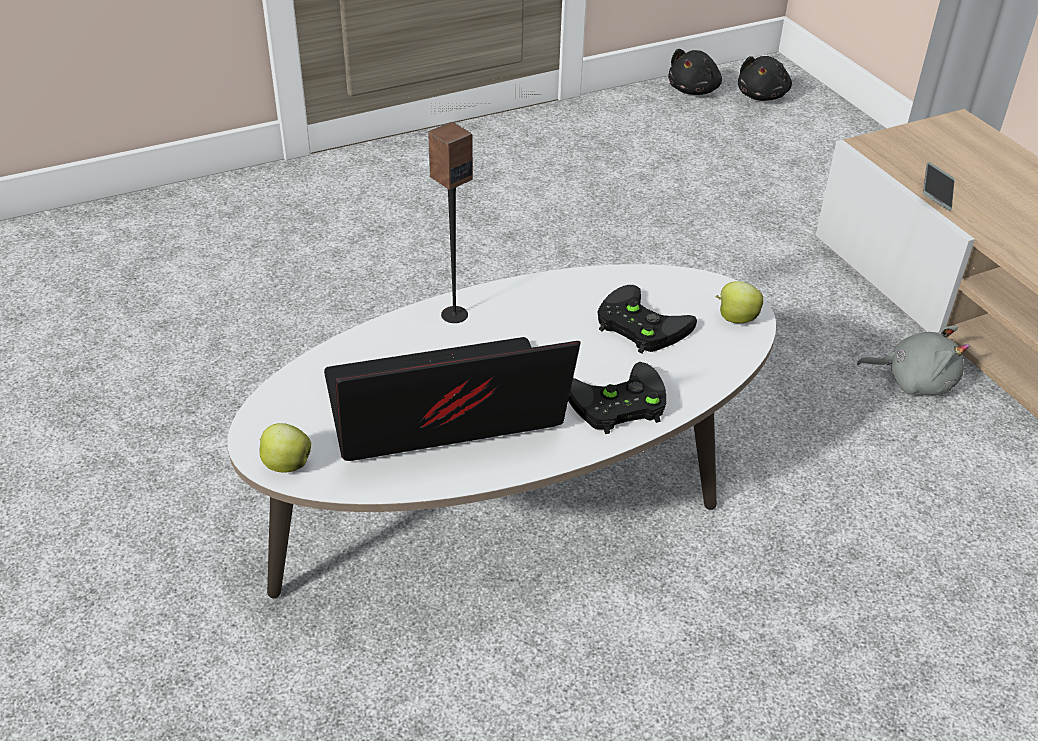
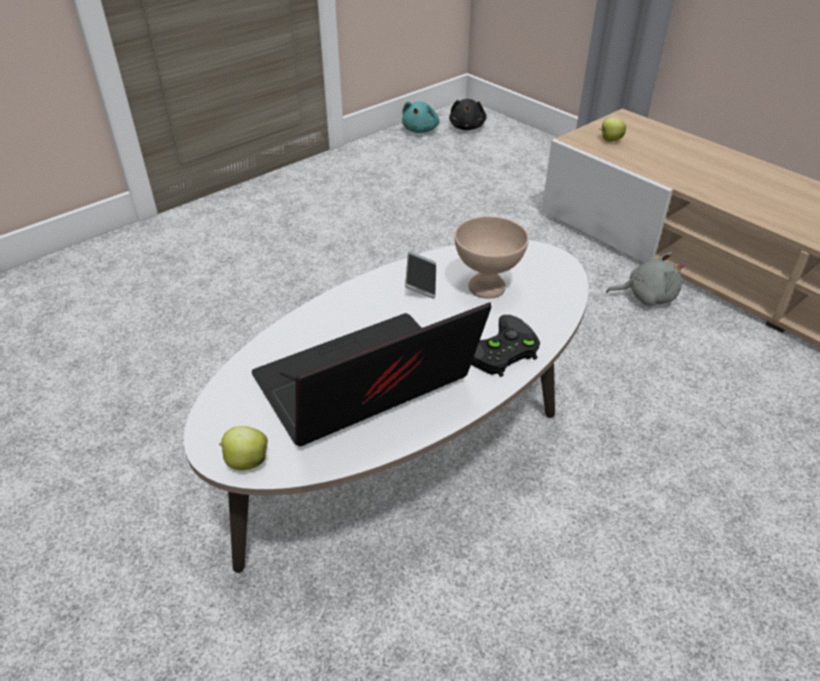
camera: 15 degrees left, 0 degrees up
speaker [428,122,473,323] -> none
black game controller [597,285,697,354] -> beige bowl [454,216,529,299]
black plush toy [668,49,722,95] -> turquoise plush toy [402,101,440,133]
apple [715,281,764,323] -> apple moved to [599,118,626,142]
phone [923,162,955,211] -> phone moved to [405,251,436,299]

